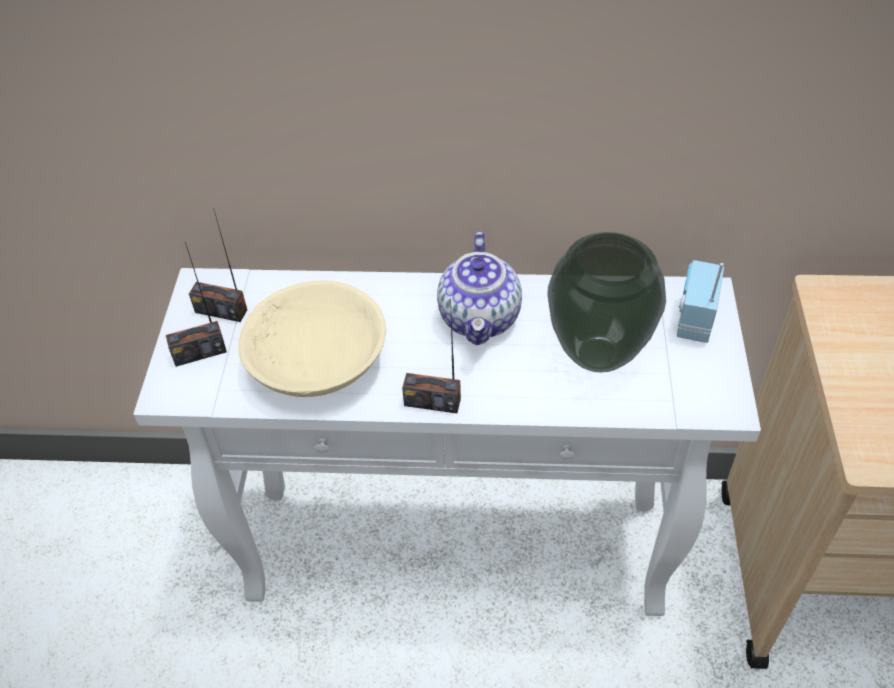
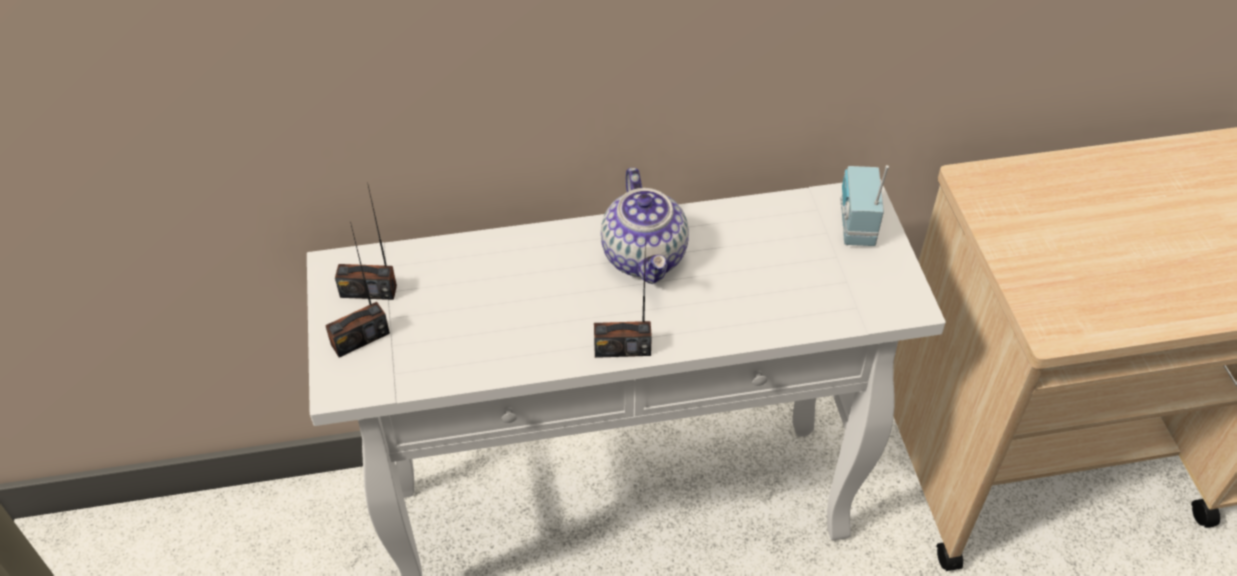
camera: 15 degrees left, 0 degrees up
beige bowl [238,281,386,397] -> none
vase [547,232,666,372] -> none

